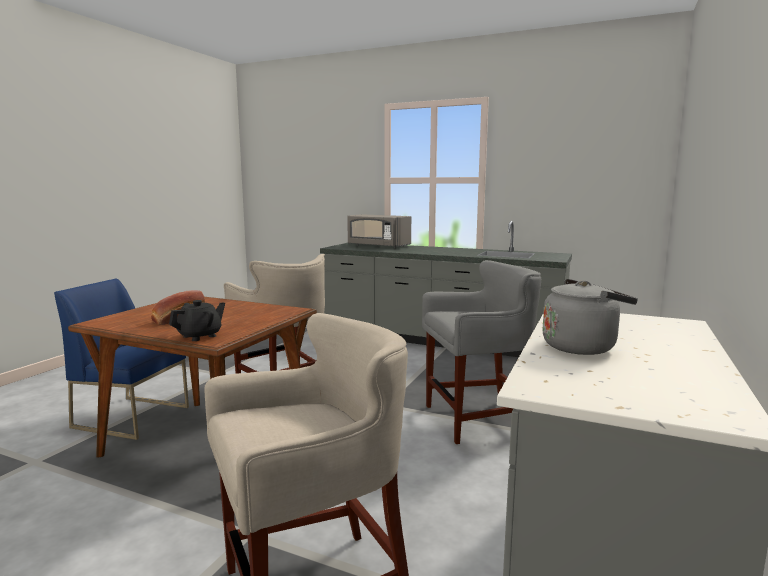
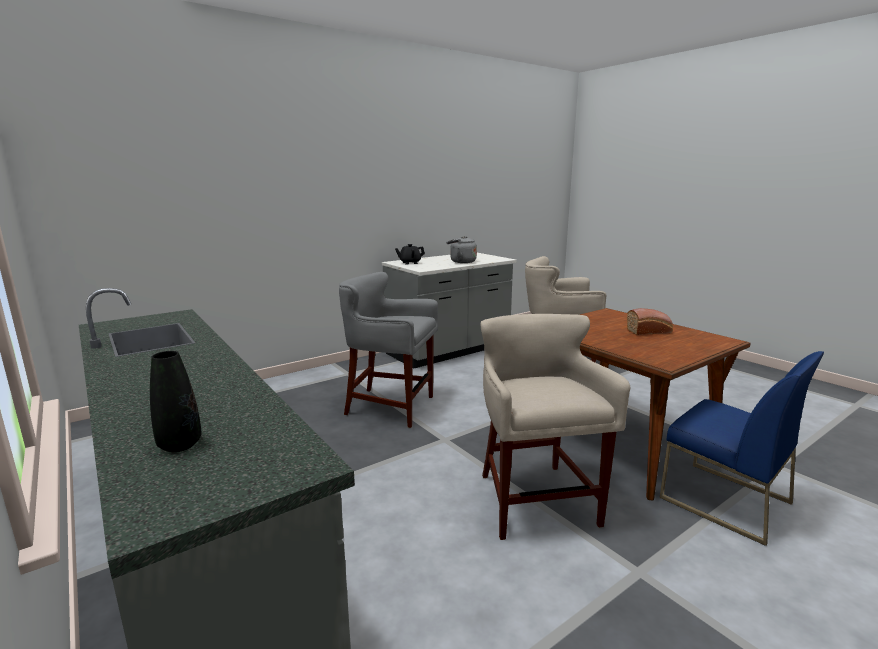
camera: 150 degrees left, 5 degrees up
black teapot [169,300,225,341] -> black teapot moved to [395,244,425,265]
grey microwave [347,214,411,249] -> black vase [150,351,202,452]

